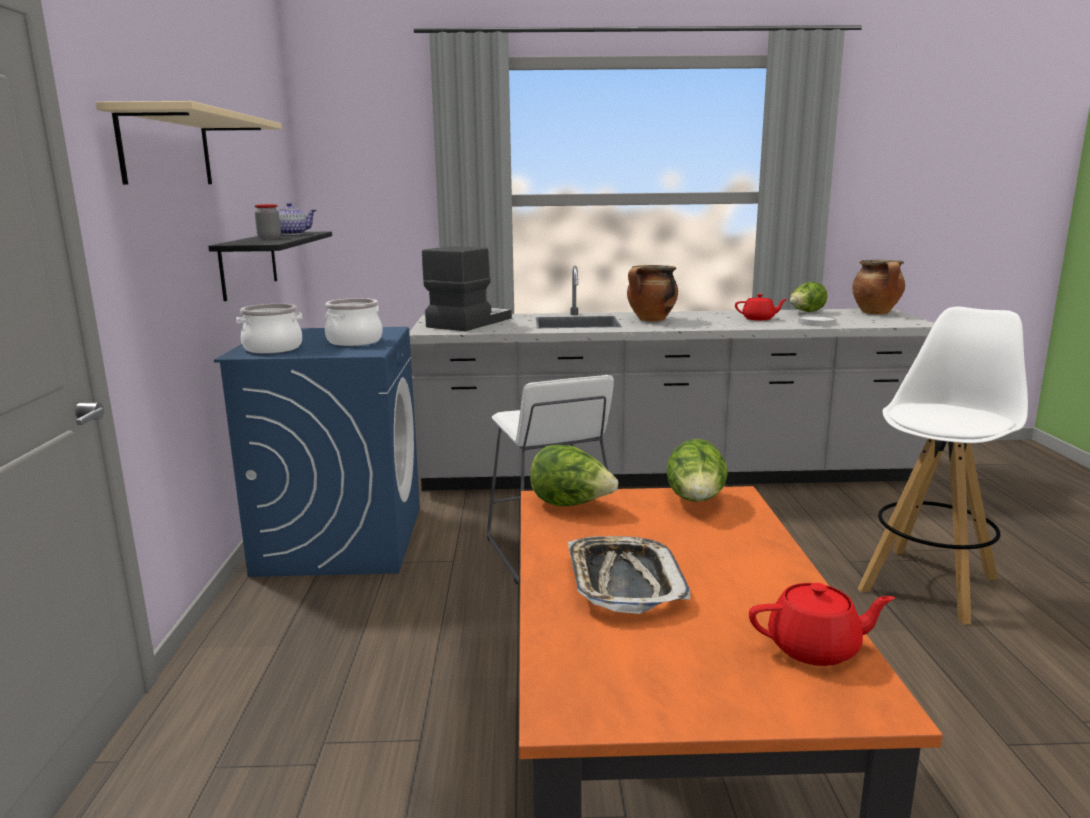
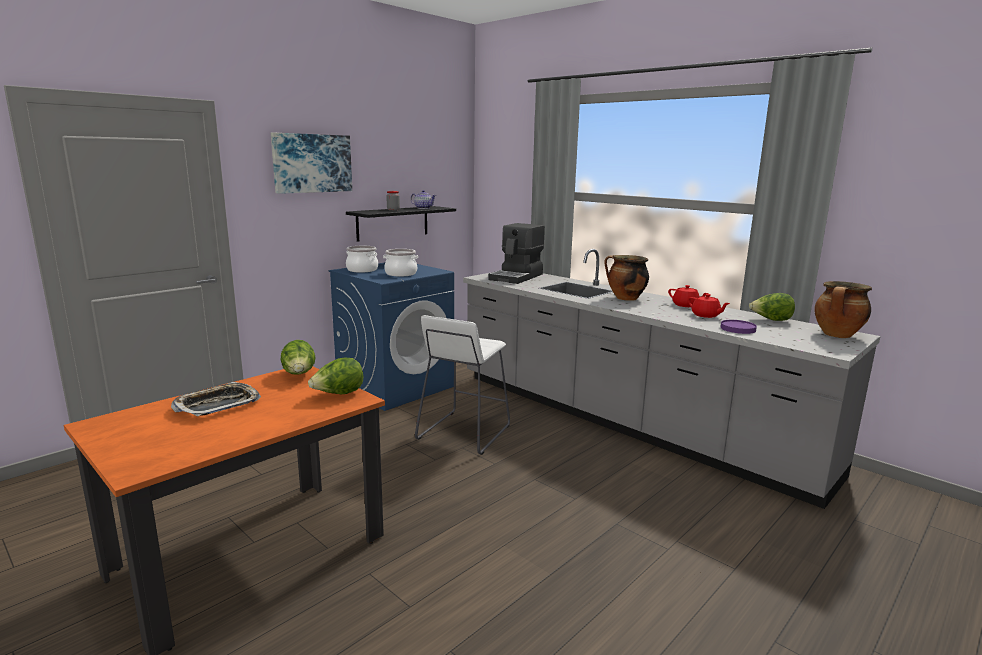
camera: 45 degrees right, 0 degrees up
beige shelf [96,101,282,184] -> picture [271,133,352,194]
coffee machine [422,246,512,331] -> coffee machine turned 135 degrees clockwise [488,223,545,284]
red teapot [749,583,895,666] -> red teapot moved to [668,285,709,307]
white plate [798,315,837,326] -> purple plate [720,320,757,334]
white stool [858,306,1028,625] -> none

